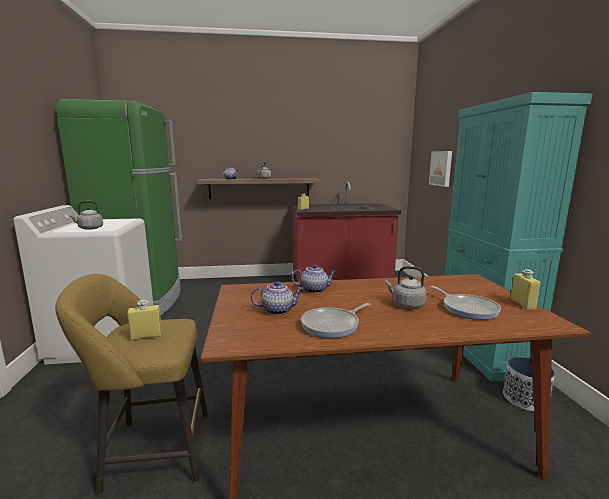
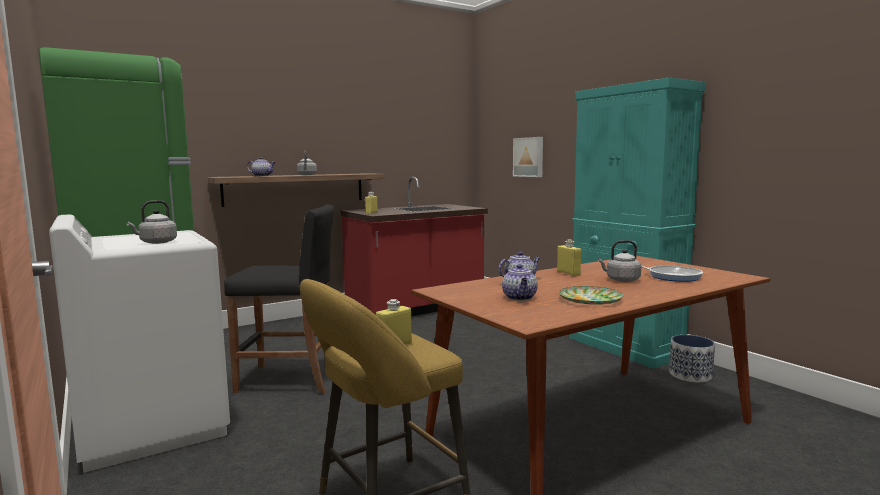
camera: 25 degrees left, 5 degrees down
teapot [251,281,304,315] -> teapot turned 120 degrees clockwise [502,264,538,301]
frying pan [301,303,371,338] -> plate [559,286,624,305]
yellow bottle [510,269,540,310] -> yellow bottle moved to [557,240,581,276]
none -> black stool [224,204,334,394]

